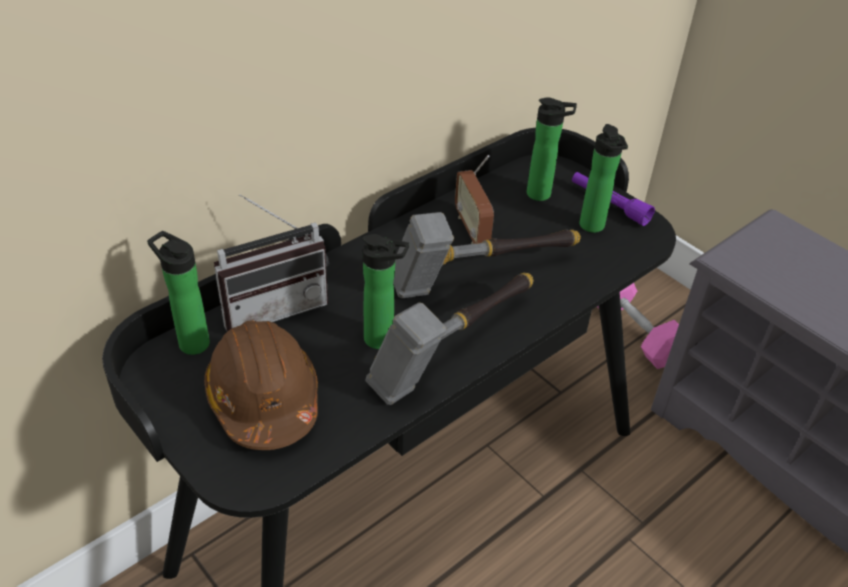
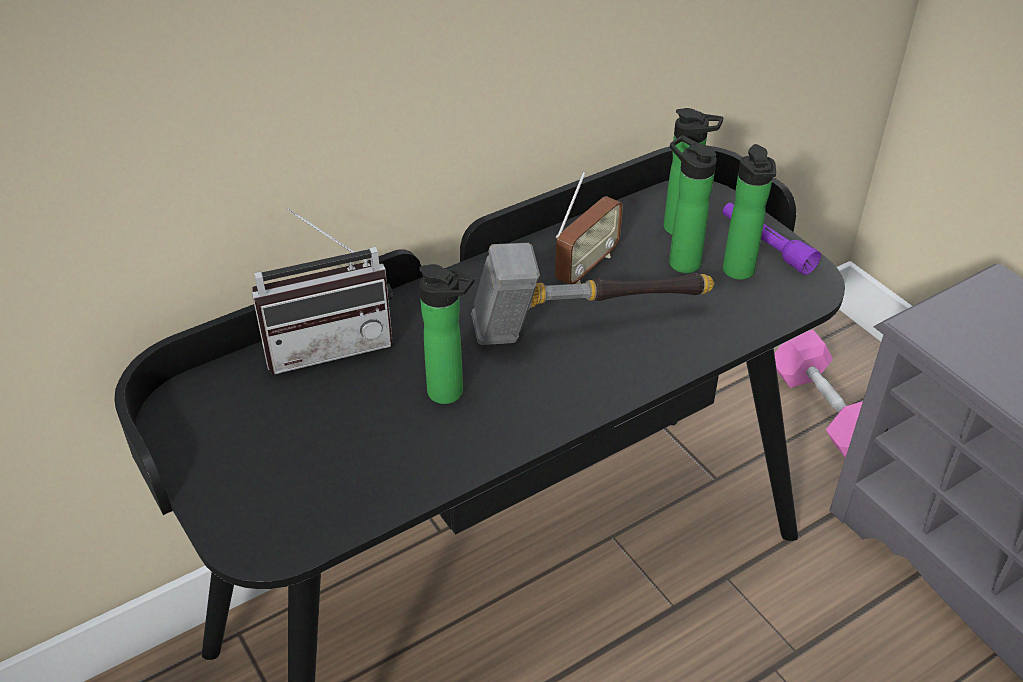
camera: 10 degrees right, 0 degrees up
bottle [147,231,210,355] -> bottle moved to [669,135,717,273]
brown hard hat [205,320,318,450] -> none
hammer [366,273,534,405] -> none
radio [455,155,494,244] -> radio turned 135 degrees counterclockwise [555,172,623,284]

